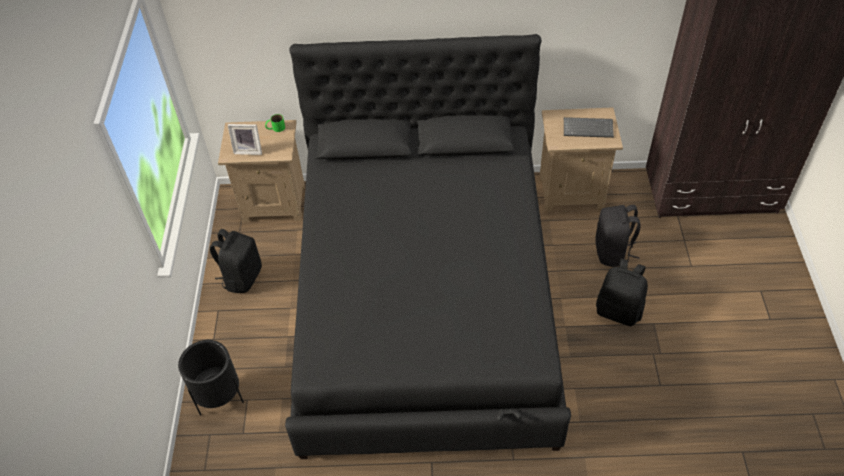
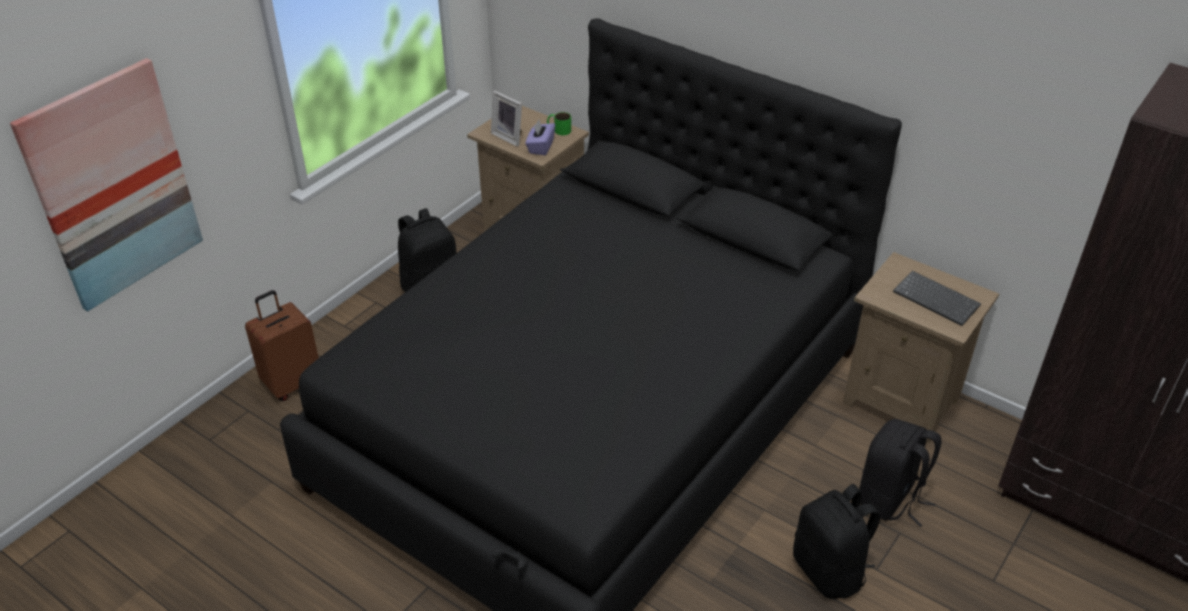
camera: 35 degrees right, 10 degrees down
black planter [178,340,244,415] -> brown suitcase [245,290,319,401]
none -> picture [10,58,203,312]
none -> purple tissue box [526,120,555,155]

